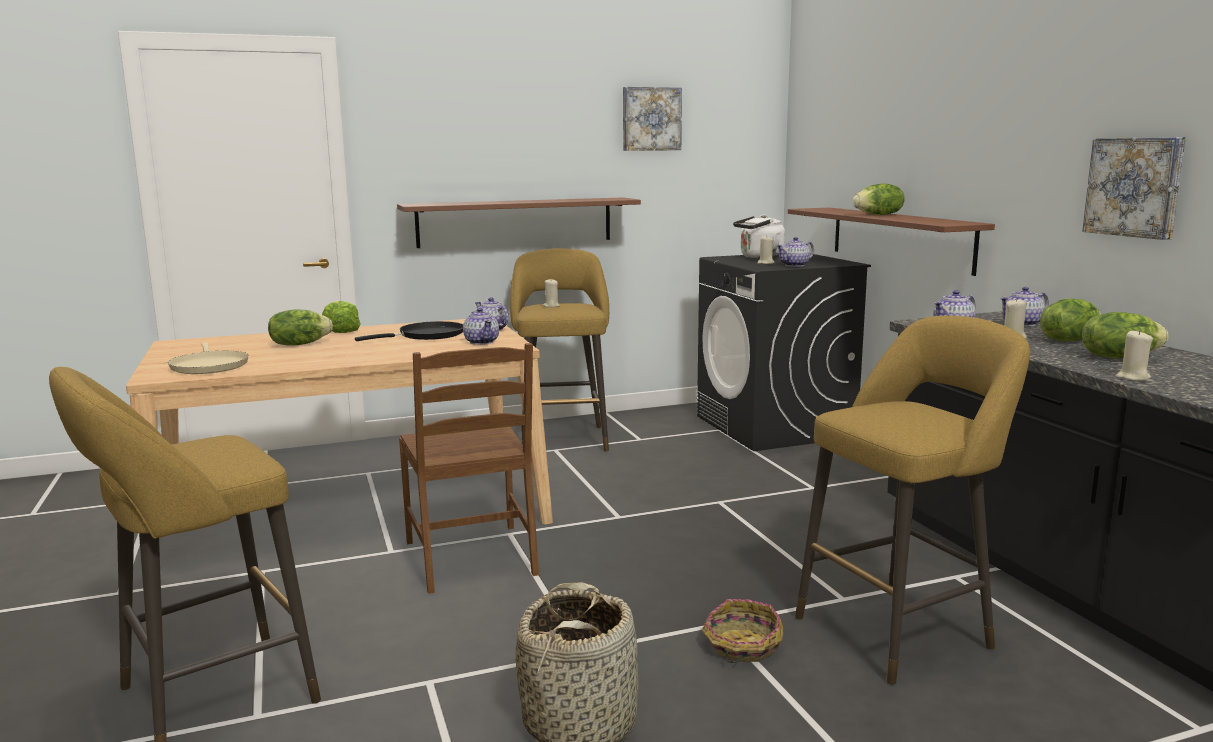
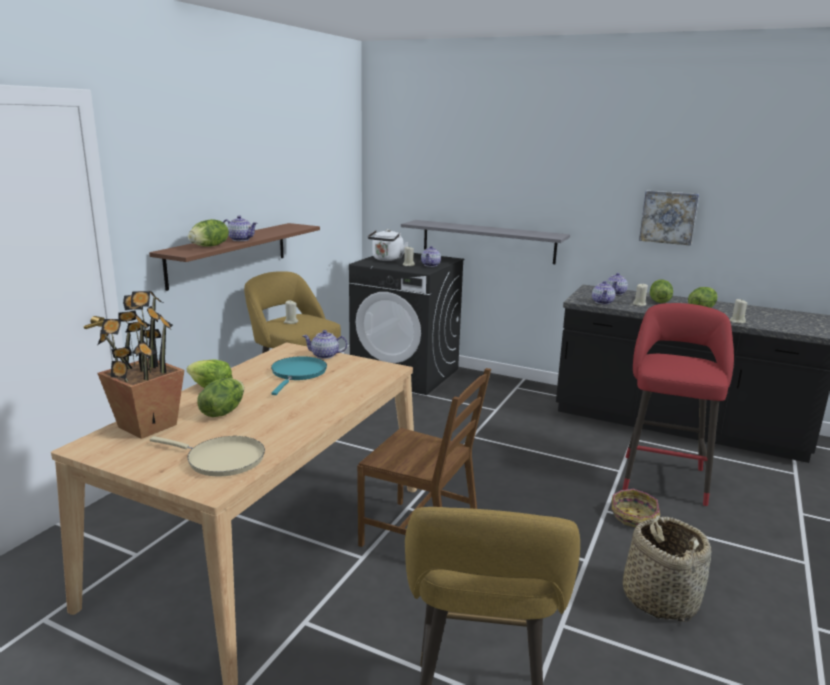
camera: 45 degrees left, 5 degrees up
black frying pan [355,321,463,341] -> turquoise frying pan [271,356,327,395]
teapot [463,308,499,345] -> teapot moved to [223,216,257,241]
picture [623,87,682,151] -> none
brown shelf [788,208,995,276] -> grey shelf [401,220,570,264]
yellow stool [795,316,1030,685] -> red stool [622,303,734,506]
lettuce [852,184,905,215] -> lettuce moved to [188,219,229,247]
none -> potted plant [97,289,184,439]

